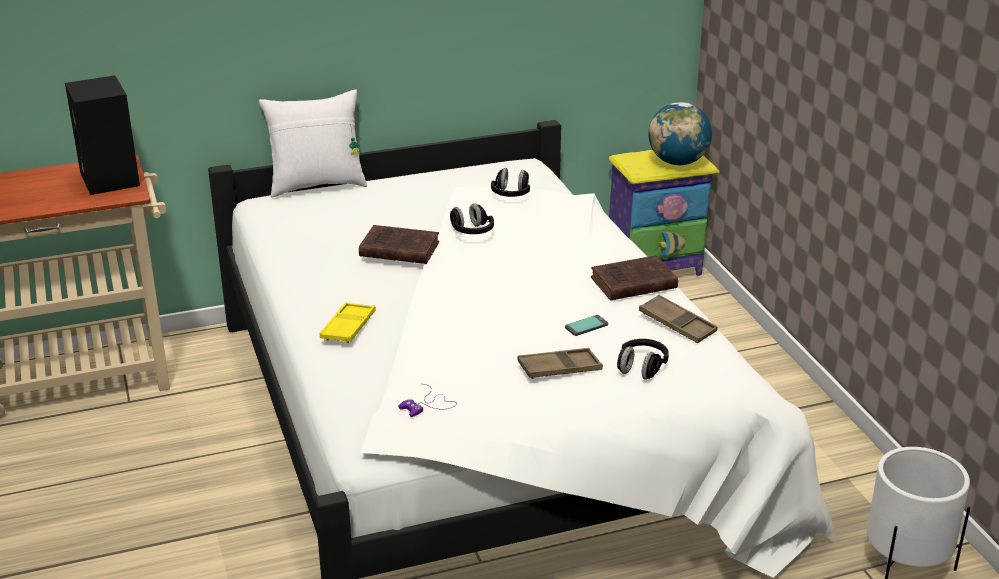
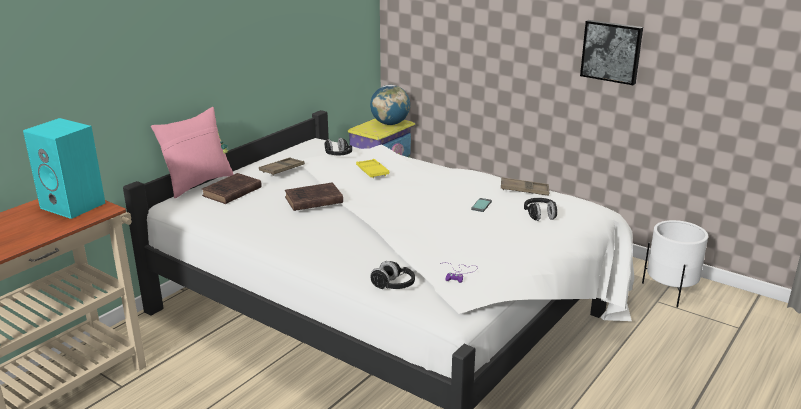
camera: 35 degrees left, 5 degrees down
black speaker [65,75,140,195] -> turquoise speaker [23,118,105,219]
white pillow [259,89,367,197] -> pink pillow [151,107,234,198]
yellow tray [320,302,376,343] -> yellow tray moved to [356,159,389,178]
black headphones [450,203,494,234] -> black headphones moved to [371,261,415,289]
brown tray [517,348,603,379] -> brown tray moved to [259,157,305,176]
brown book [591,255,678,301] -> brown book moved to [202,173,262,204]
none -> picture [580,20,643,85]

